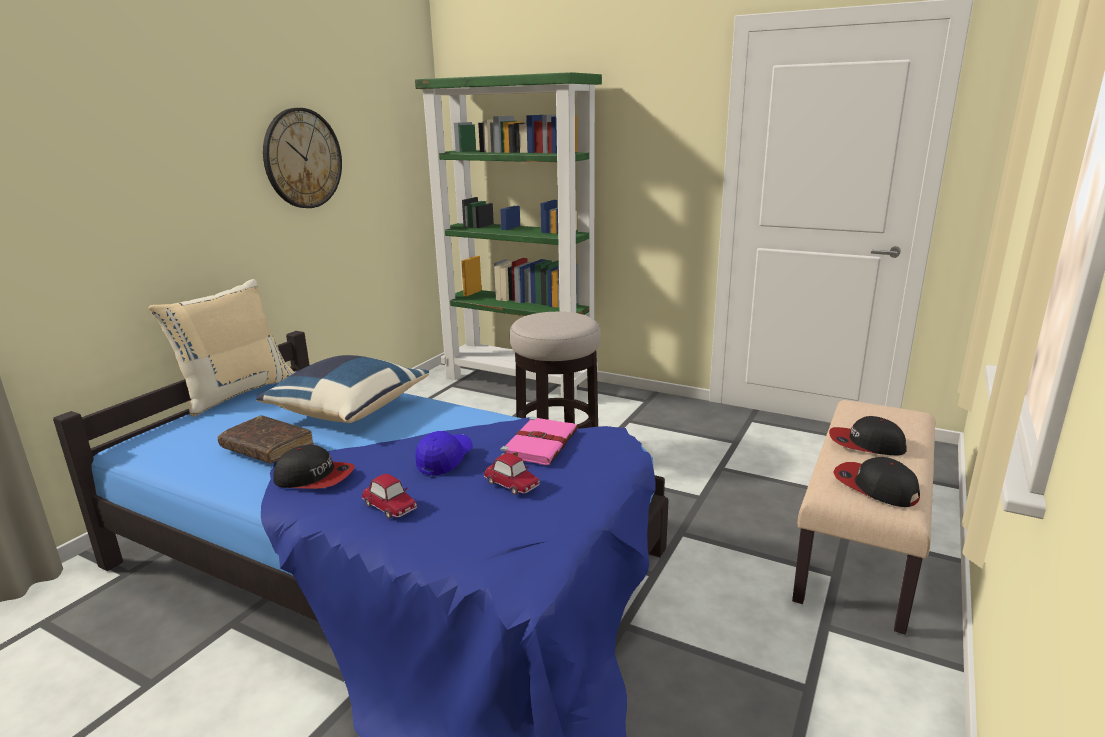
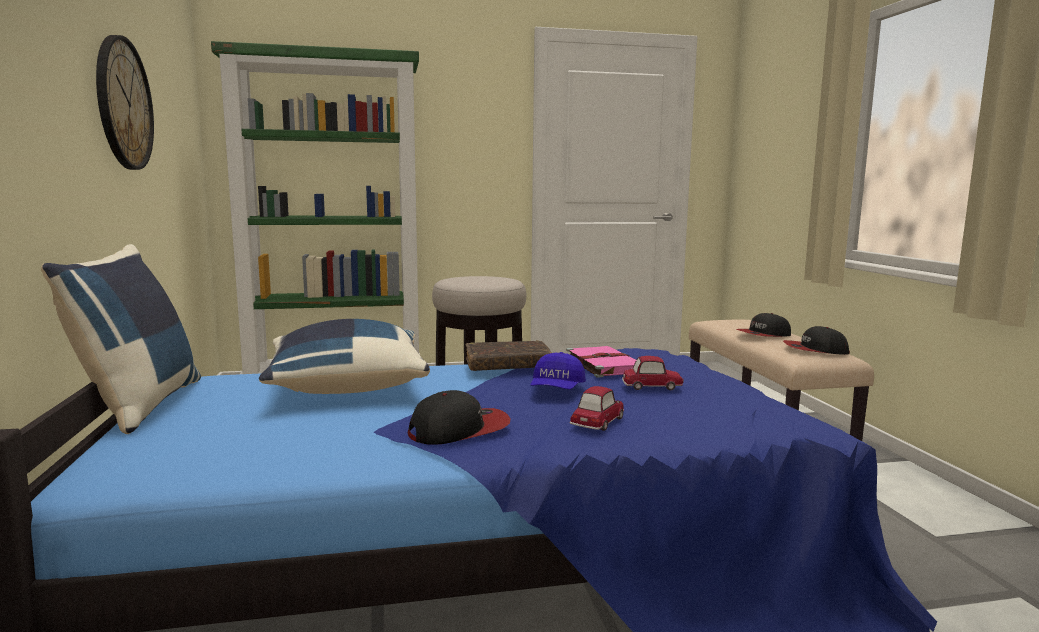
camera: 40 degrees left, 10 degrees down
beige pillow [149,279,295,417] -> blue pillow [41,244,201,434]
brown book [217,415,314,464] -> brown book moved to [466,340,552,371]
toy car [362,474,417,519] -> toy car turned 60 degrees counterclockwise [570,386,624,431]
blue cap [415,431,473,476] -> blue cap turned 150 degrees counterclockwise [531,352,586,390]

